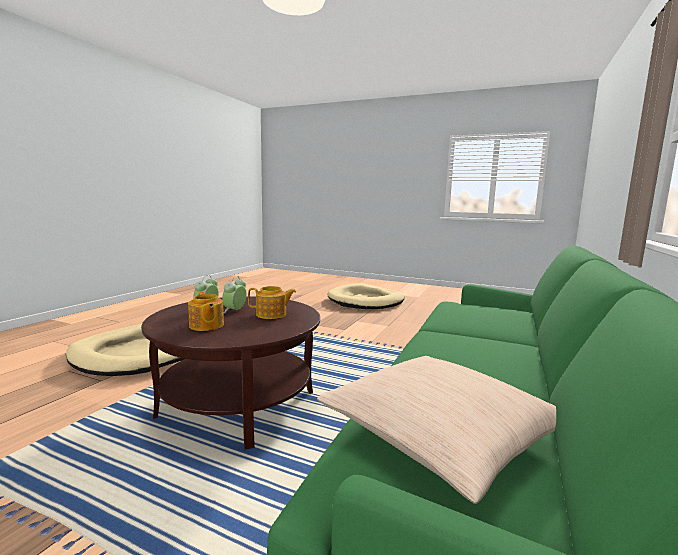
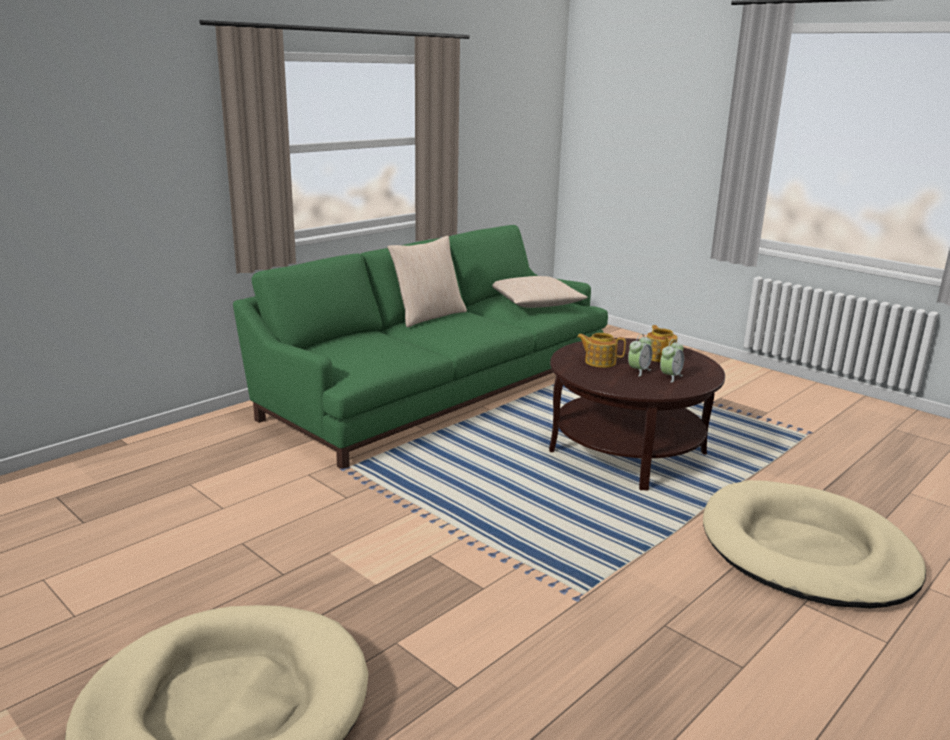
camera: 160 degrees left, 10 degrees up
none -> beige pillow [387,235,467,327]

